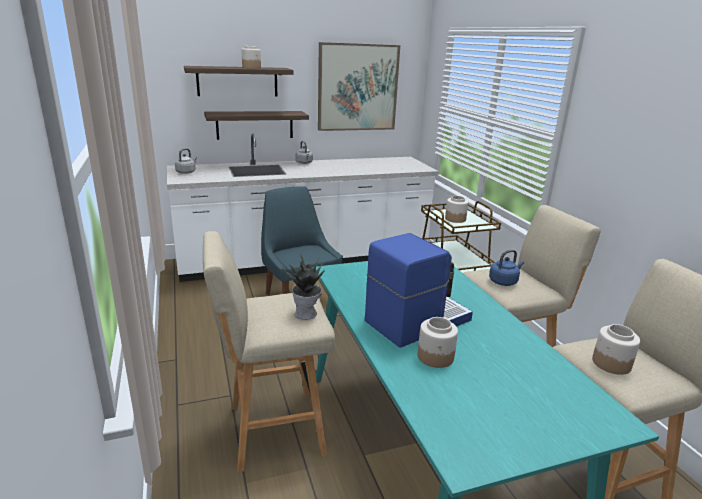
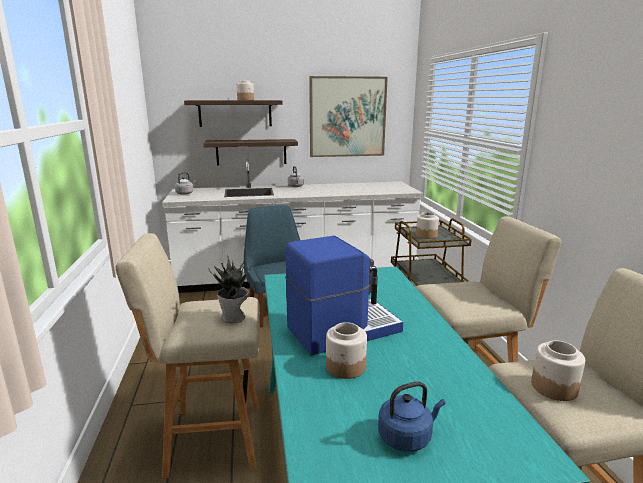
camera: 10 degrees right, 5 degrees down
blue kettle [489,250,524,286] -> blue kettle moved to [378,381,446,452]

